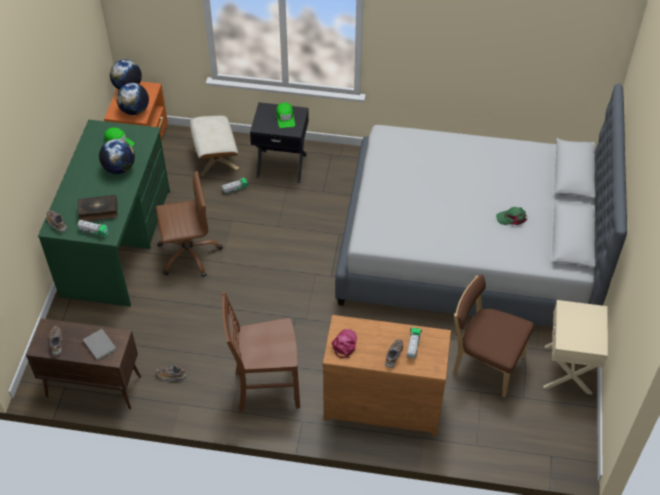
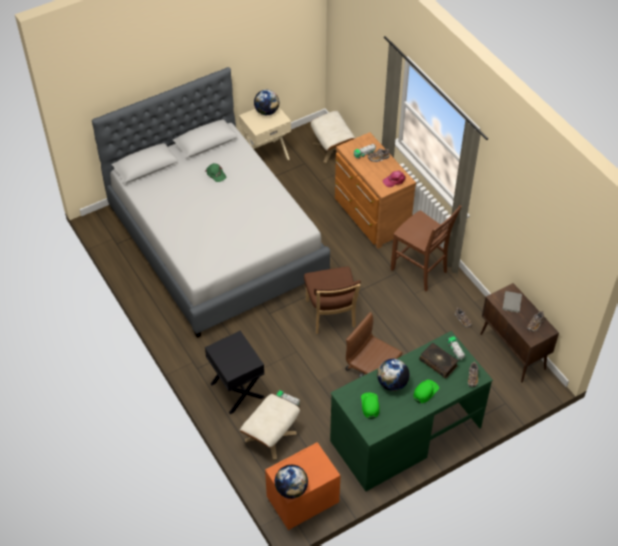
camera: 130 degrees left, 0 degrees up
globe [116,83,149,115] -> globe moved to [254,90,280,115]
green cap [276,102,295,128] -> green cap moved to [413,380,439,403]
brown chair [453,275,534,397] -> brown chair moved to [304,267,361,334]
none -> beige ottoman [311,111,355,163]

